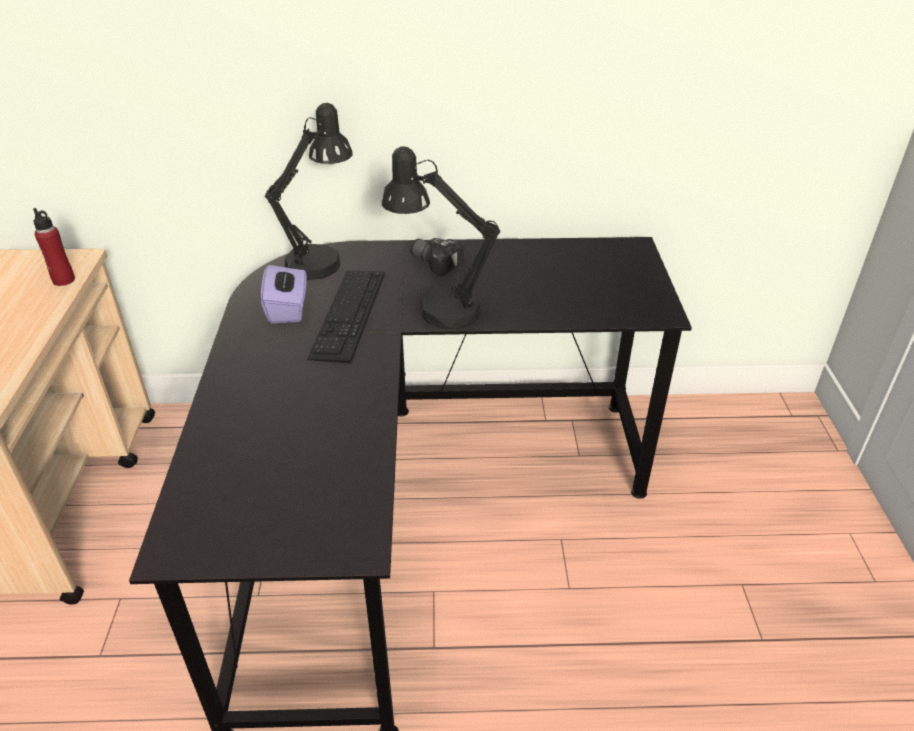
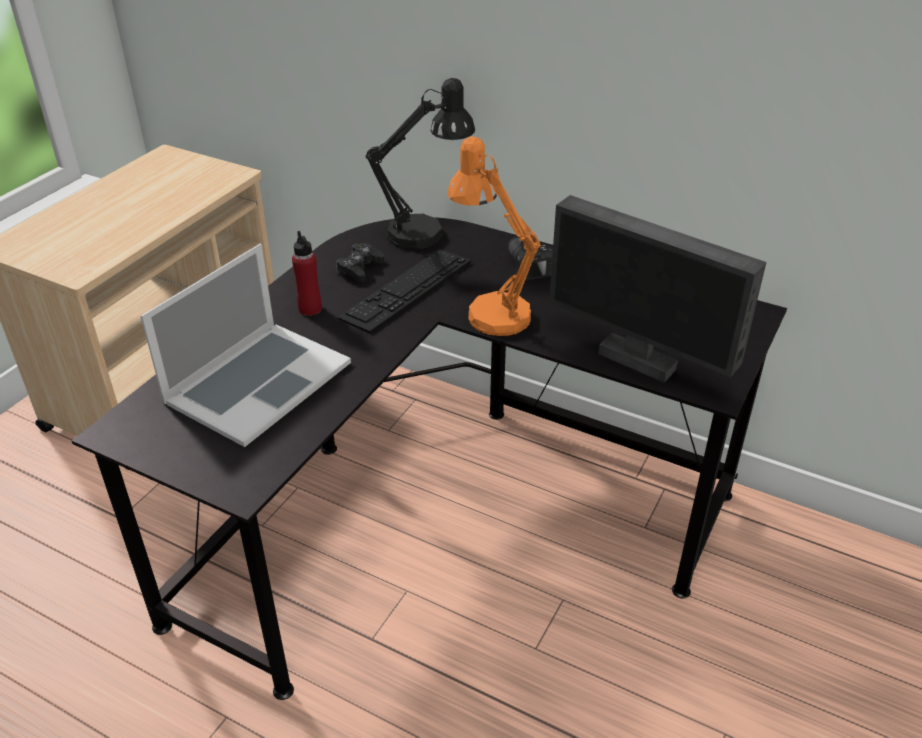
camera: 30 degrees right, 0 degrees up
red bottle [33,208,75,286] -> red bottle moved to [292,231,322,316]
purple tissue box [261,262,307,323] -> black game controller [336,243,384,283]
black table lamp [382,147,500,329] -> orange table lamp [447,136,541,336]
none -> laptop [141,244,351,447]
none -> monitor [549,195,766,382]

